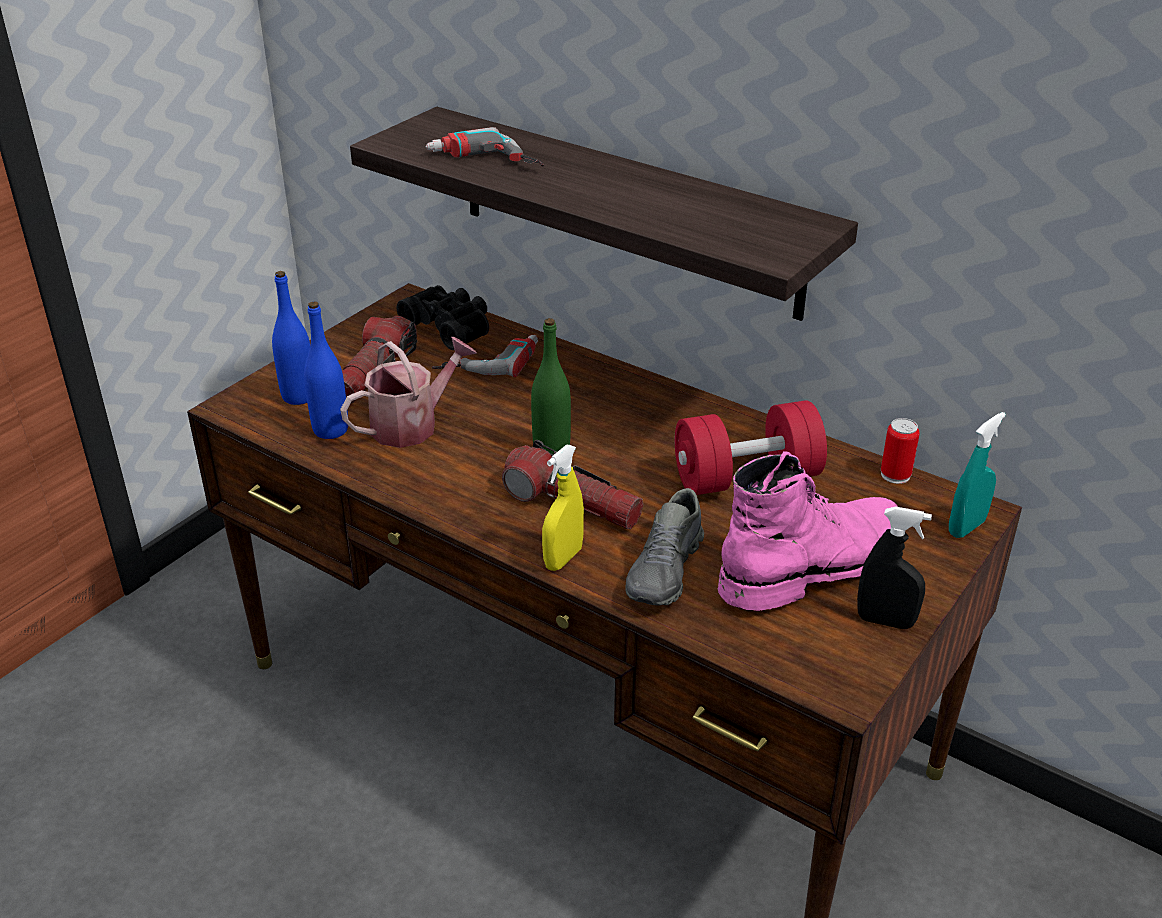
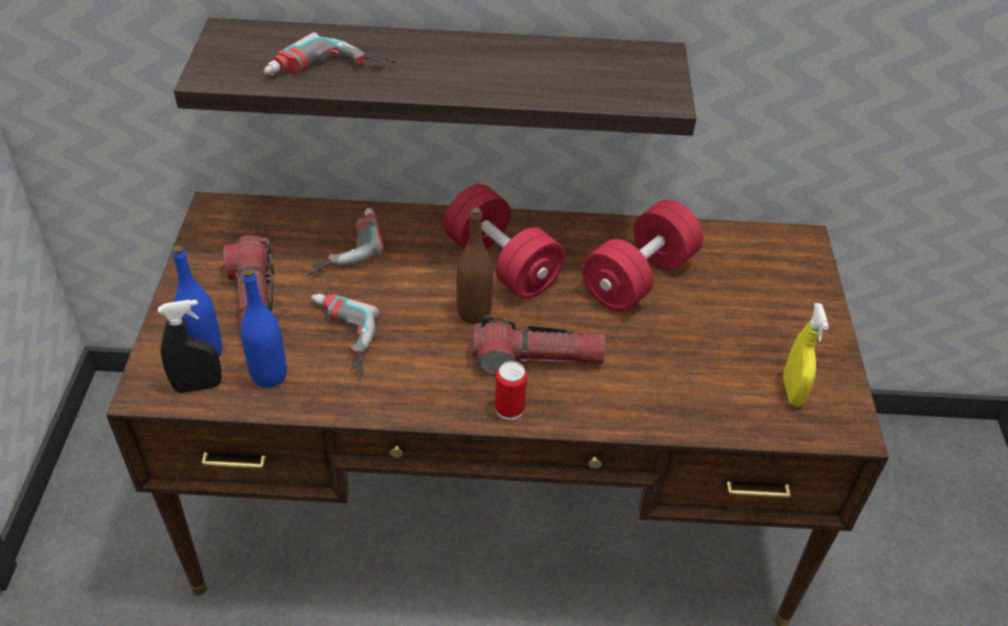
camera: 35 degrees left, 10 degrees up
watering can [340,337,477,448] -> power drill [311,294,380,377]
black binoculars [397,285,489,350] -> none
green bottle [531,318,571,456] -> brown bottle [456,207,493,324]
yellow spray bottle [542,444,584,571] -> yellow spray bottle moved to [783,303,829,407]
grey shoe [625,488,704,606] -> none
pink boot [718,451,898,611] -> none
black spray bottle [857,506,932,629] -> black spray bottle moved to [158,300,222,393]
can [881,418,920,484] -> can moved to [495,361,527,420]
turquoise spray bottle [949,412,1006,538] -> none
none -> red dumbbell [443,184,565,299]

